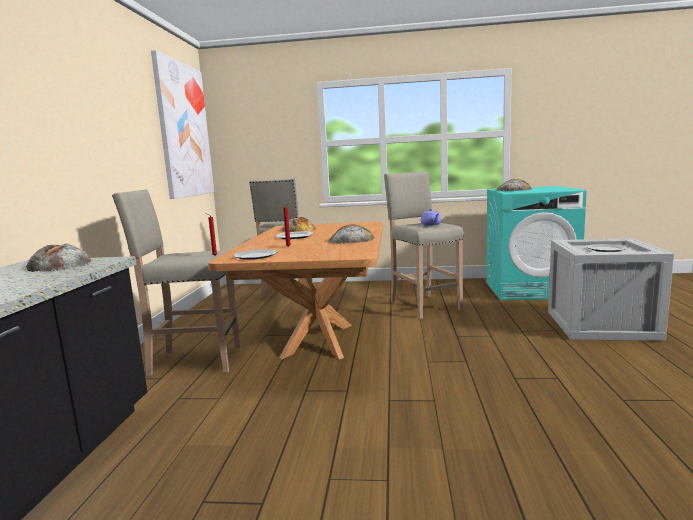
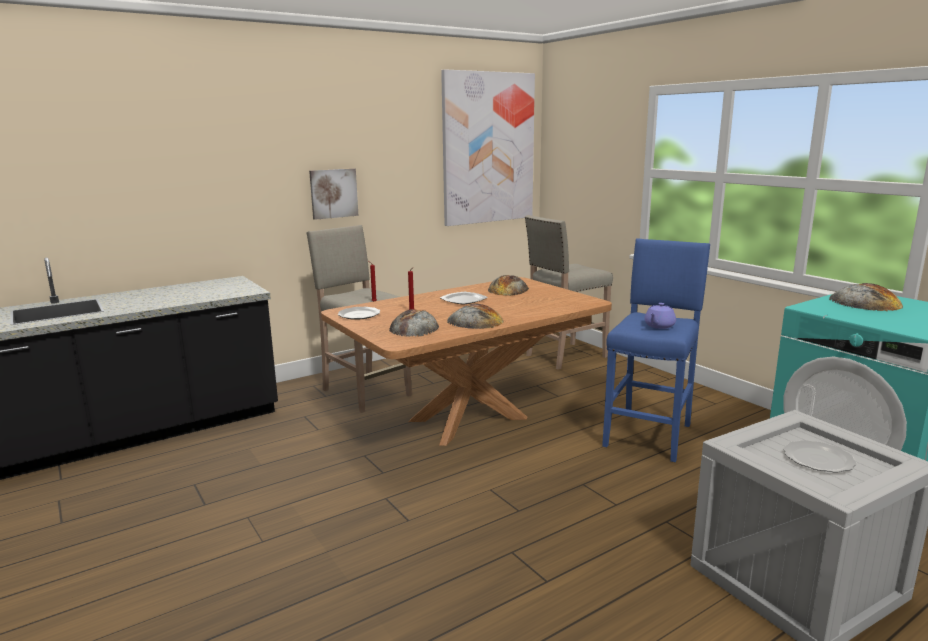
camera: 50 degrees right, 5 degrees up
bread [26,244,92,272] -> bread moved to [389,309,439,337]
beige stool [384,171,464,319] -> blue stool [602,238,710,462]
none -> picture [309,168,358,220]

